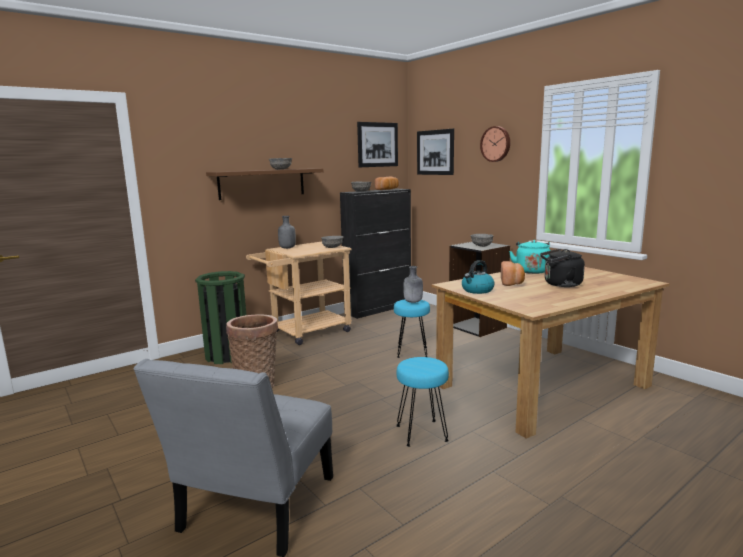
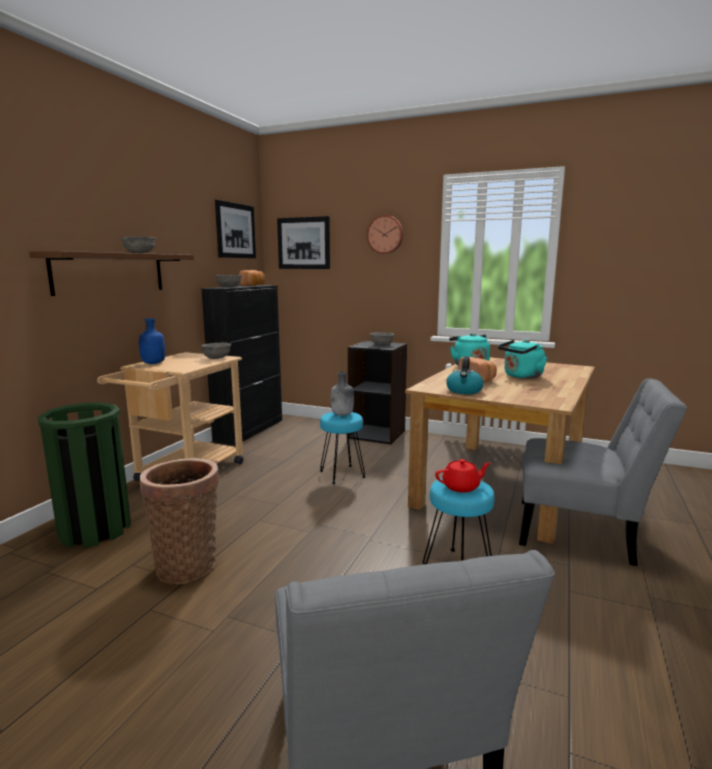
camera: 30 degrees left, 0 degrees up
grey bottle [278,216,296,249] -> blue bottle [139,318,165,364]
black kettle [540,249,585,287] -> turquoise kettle [498,340,547,379]
none -> red teapot [435,459,491,493]
none -> grey chair [519,378,687,566]

